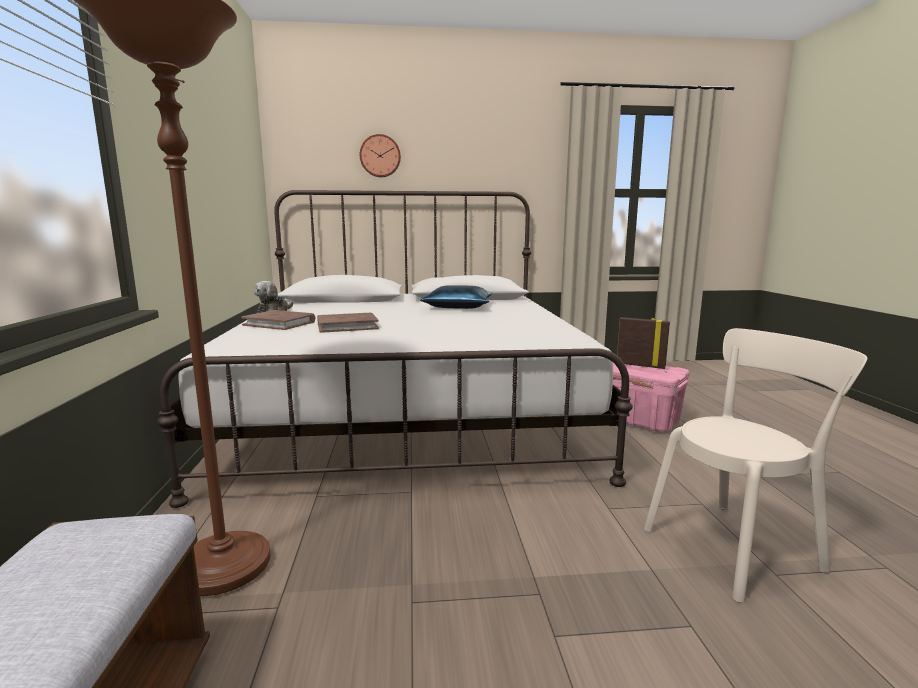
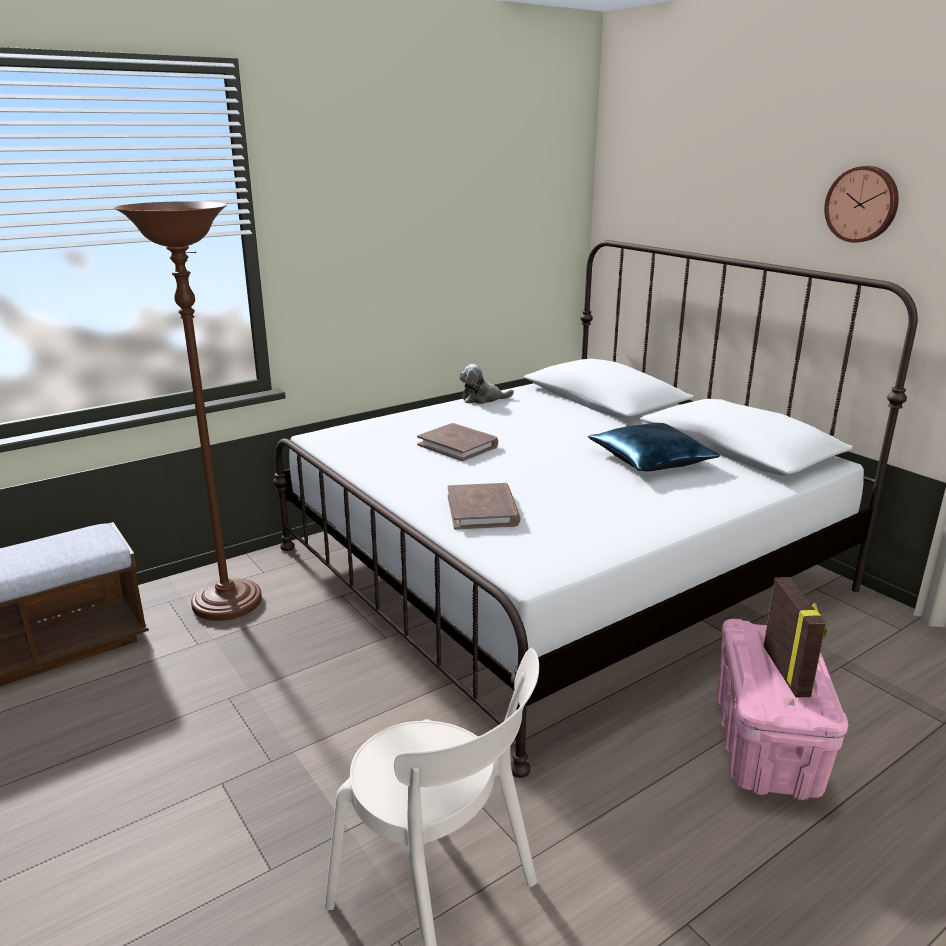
camera: 60 degrees right, 10 degrees up
brown book [241,310,315,330] -> brown book moved to [448,483,521,530]
wall clock [360,134,401,177] -> wall clock moved to [824,166,899,243]

